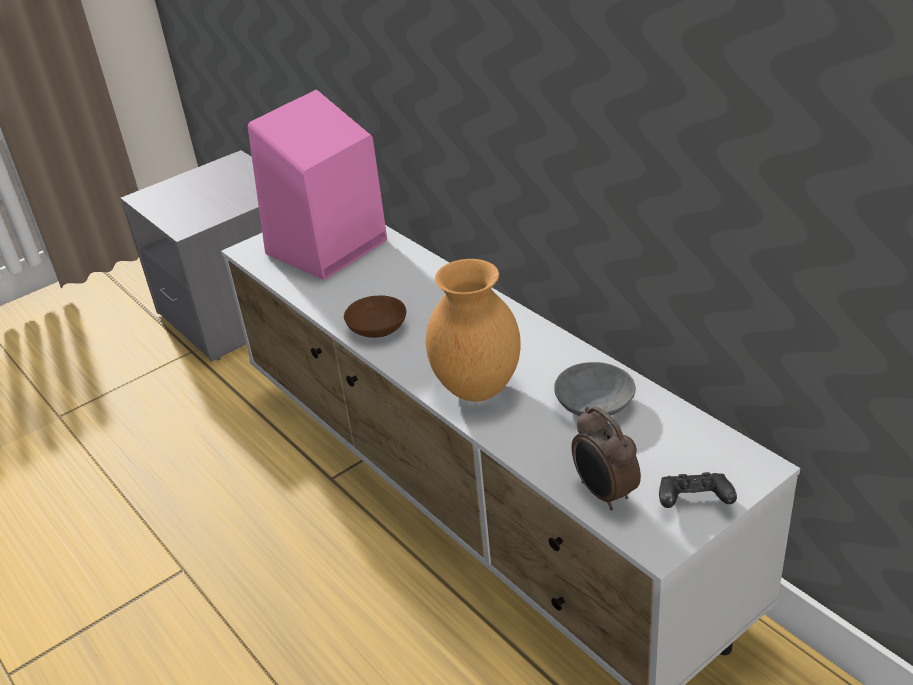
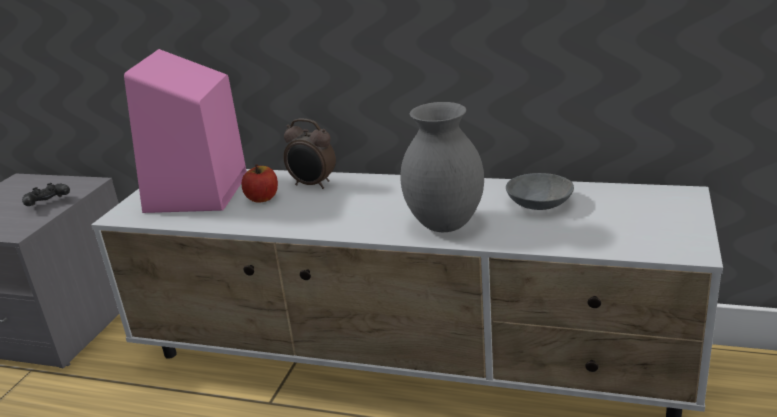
camera: 35 degrees left, 10 degrees down
brown bowl [344,295,406,338] -> none
brown vase [426,259,521,402] -> grey vase [400,102,484,232]
alarm clock [572,406,641,510] -> alarm clock moved to [283,119,336,189]
black game controller [659,472,737,508] -> black game controller moved to [22,183,70,206]
none -> apple [242,164,278,203]

